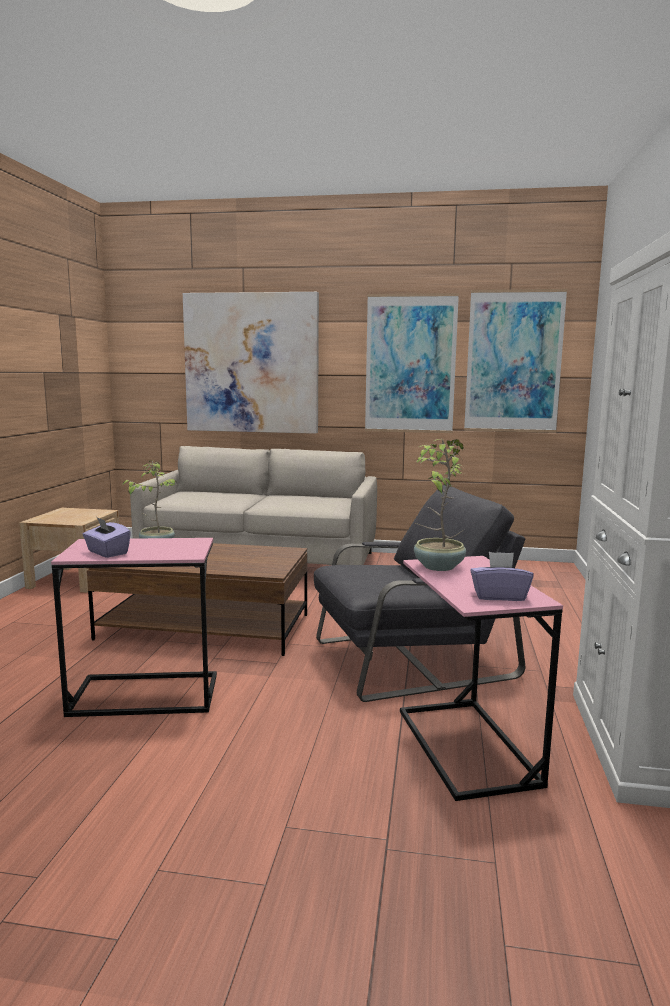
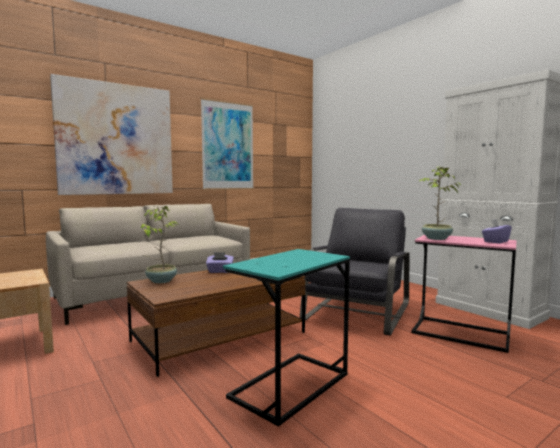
camera: 45 degrees left, 5 degrees down
pink side table [51,538,217,717] -> turquoise side table [223,249,350,427]
purple tissue box [83,517,131,558] -> purple tissue box moved to [206,252,234,273]
picture [464,289,567,433] -> none

